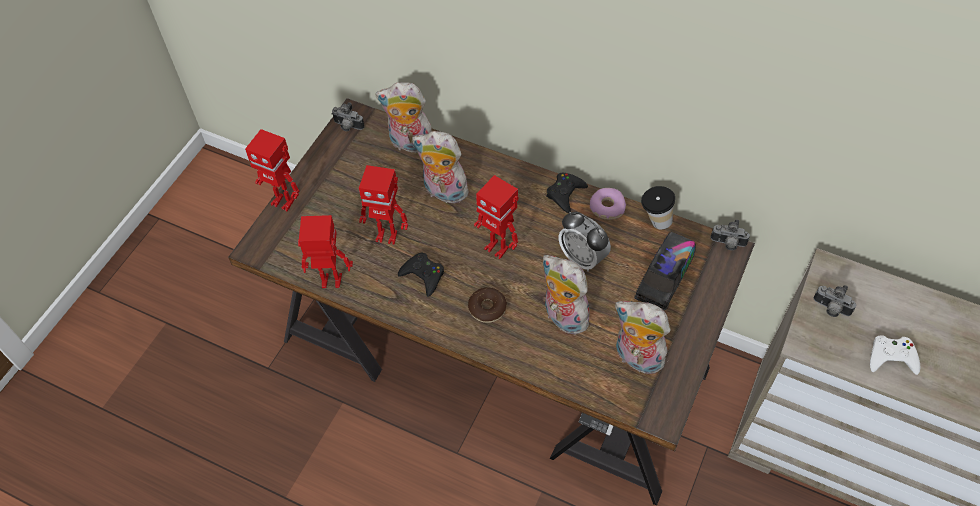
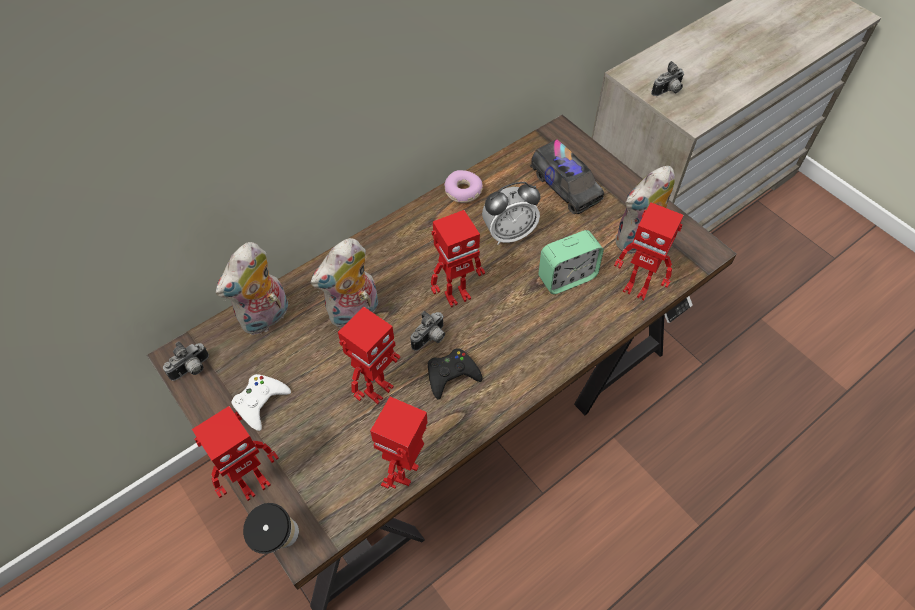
camera: 65 degrees left, 0 degrees up
donut [468,288,507,323] -> none
plush toy [543,255,591,334] -> alarm clock [538,230,604,294]
black game controller [546,173,588,213] -> none
cup [641,186,675,229] -> cup moved to [243,503,299,554]
camera [711,219,750,250] -> camera moved to [410,311,445,351]
white game controller [870,335,920,375] -> white game controller moved to [232,374,291,431]
none -> toy robot [614,203,684,300]

